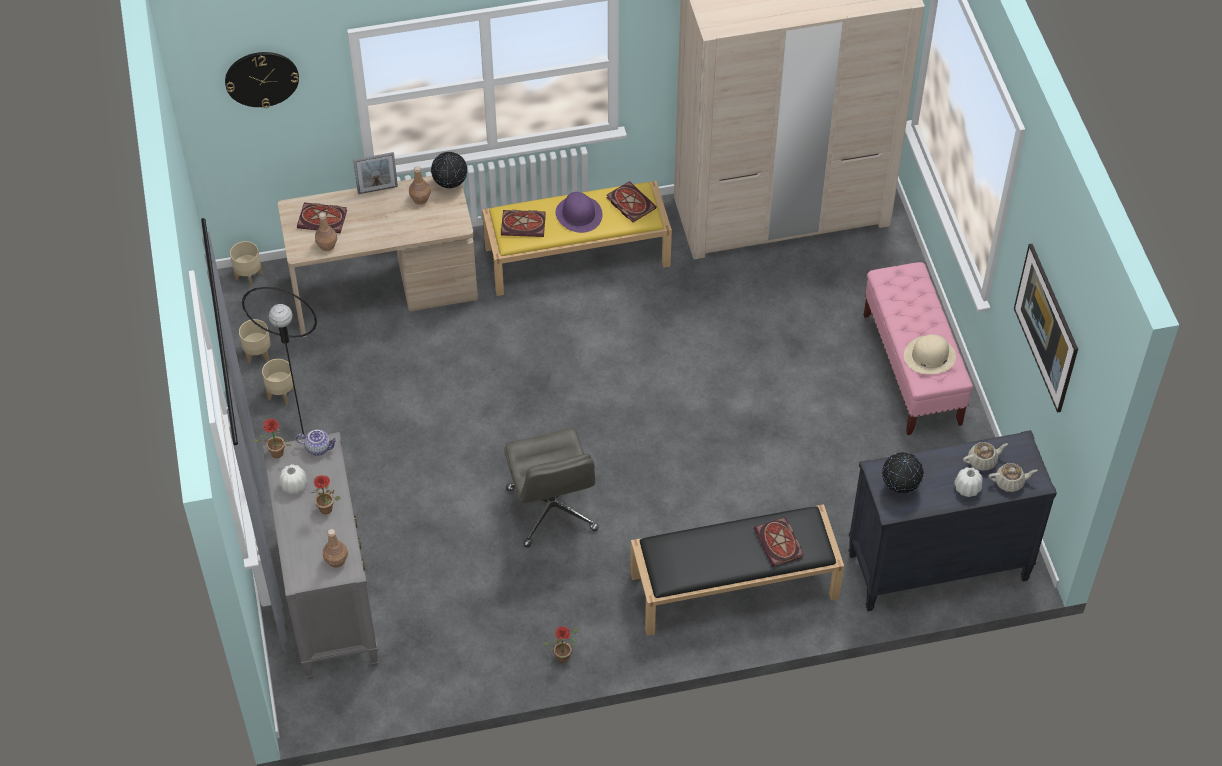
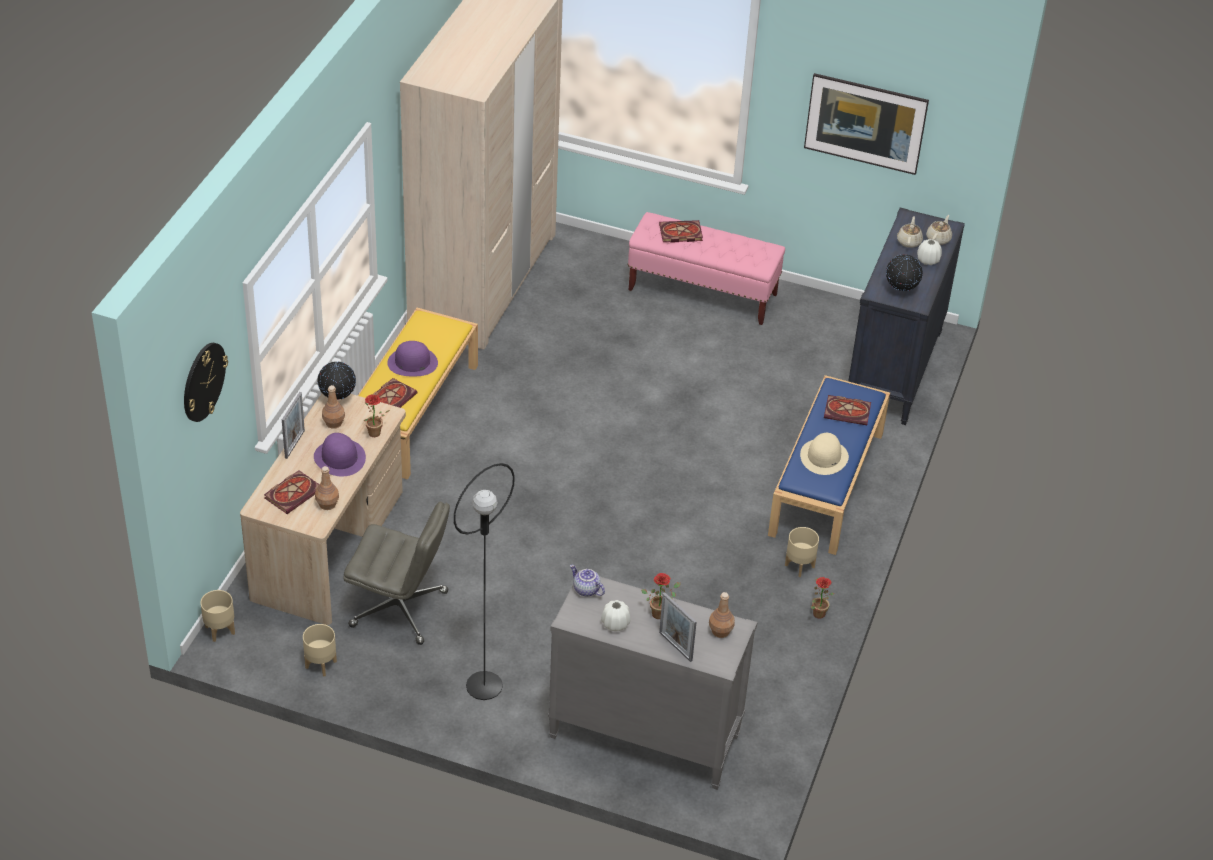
camera: 60 degrees left, 10 degrees down
potted plant [253,419,291,458] -> potted plant moved to [364,394,390,437]
beige planter [262,359,294,405] -> beige planter moved to [785,527,819,577]
teapot [296,429,338,456] -> teapot turned 90 degrees counterclockwise [570,565,605,597]
grey office chair [504,428,599,547] -> grey office chair moved to [343,502,450,645]
book [606,181,657,223] -> book moved to [659,220,703,243]
black bench [631,504,844,636] -> blue bench [768,375,890,555]
beige hat [904,334,956,374] -> beige hat moved to [800,433,849,475]
none -> purple hat [314,433,366,477]
none -> picture frame [659,592,697,662]

